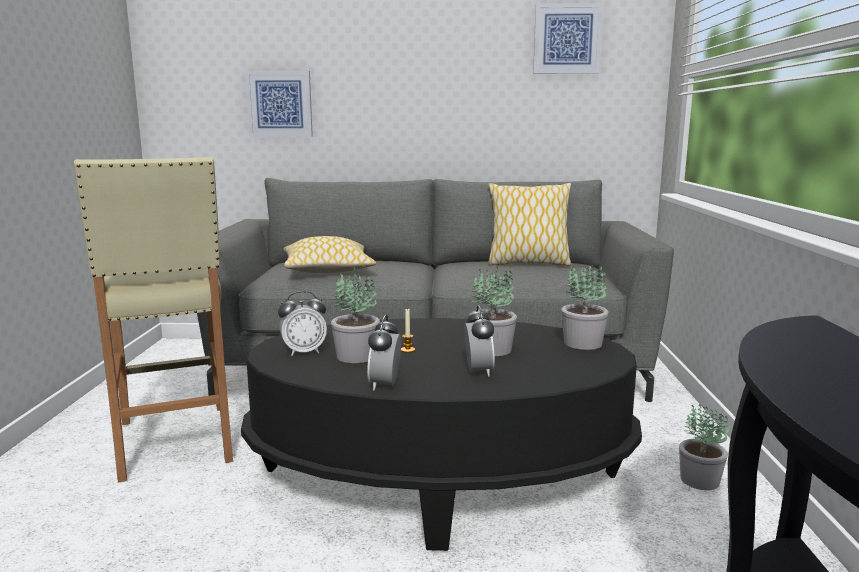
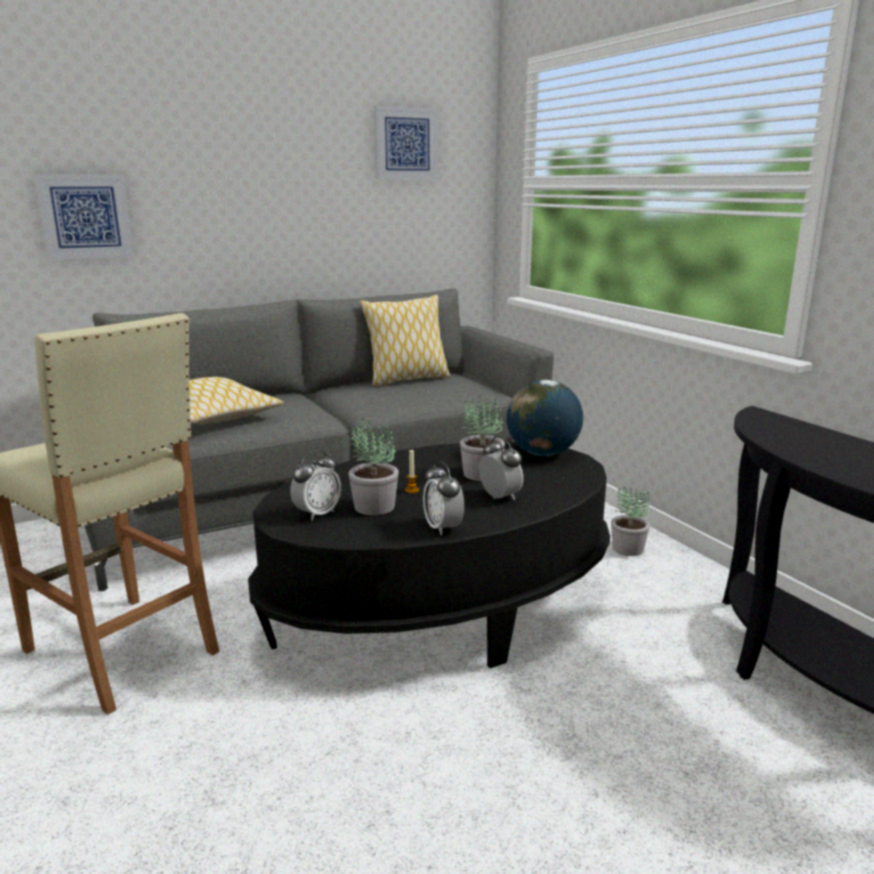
camera: 30 degrees left, 5 degrees up
potted plant [561,265,609,350] -> globe [507,380,583,456]

